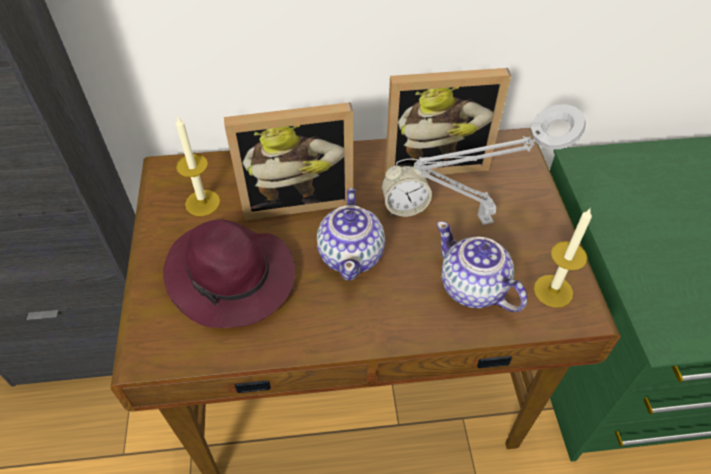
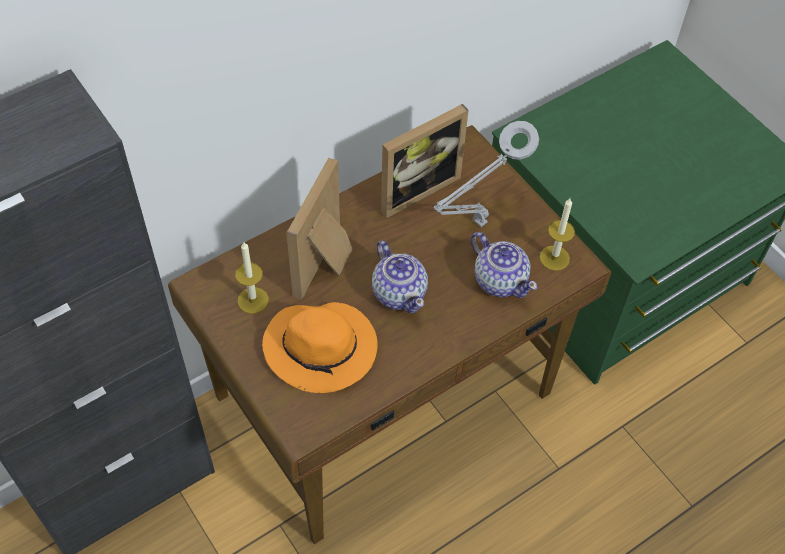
camera: 30 degrees left, 5 degrees up
purple hat [163,219,295,328] -> orange hat [262,302,378,393]
picture frame [224,102,353,220] -> picture frame turned 150 degrees clockwise [286,158,353,300]
alarm clock [382,158,432,217] -> none
teapot [437,221,527,312] -> teapot turned 150 degrees counterclockwise [471,232,538,298]

